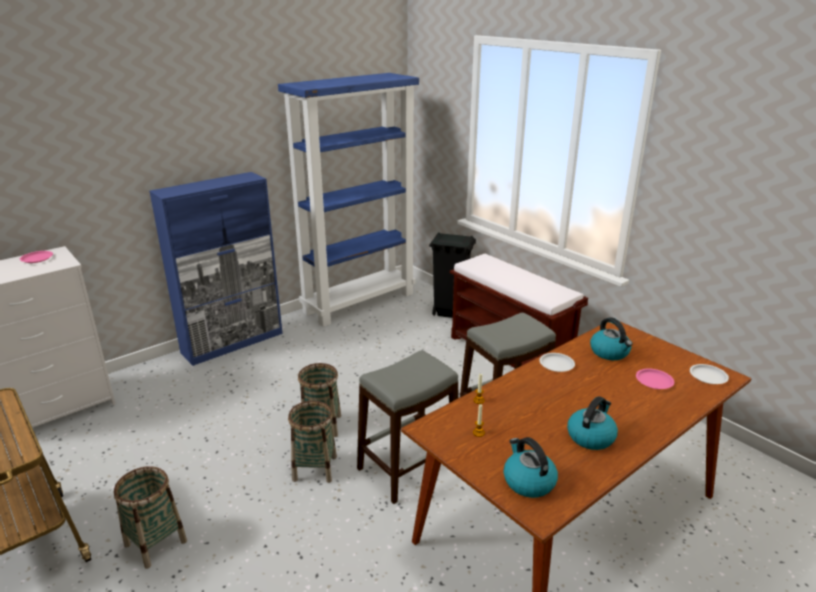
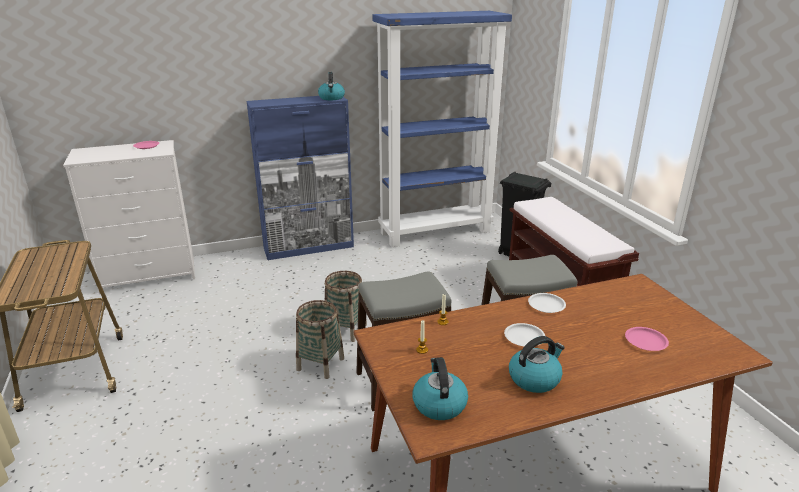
camera: 20 degrees right, 0 degrees up
basket [114,466,187,569] -> none
kettle [590,317,632,360] -> kettle moved to [318,72,345,100]
white plate [690,364,729,384] -> white plate moved to [504,323,545,346]

